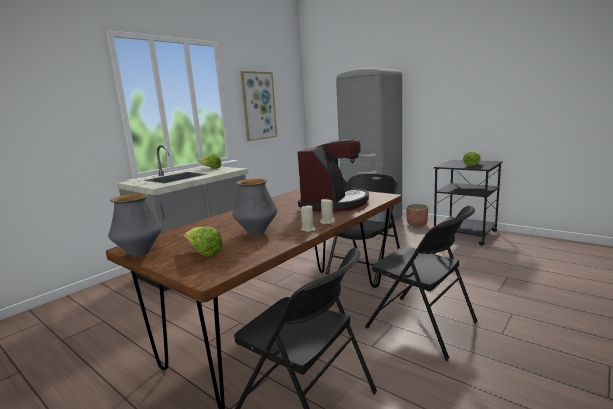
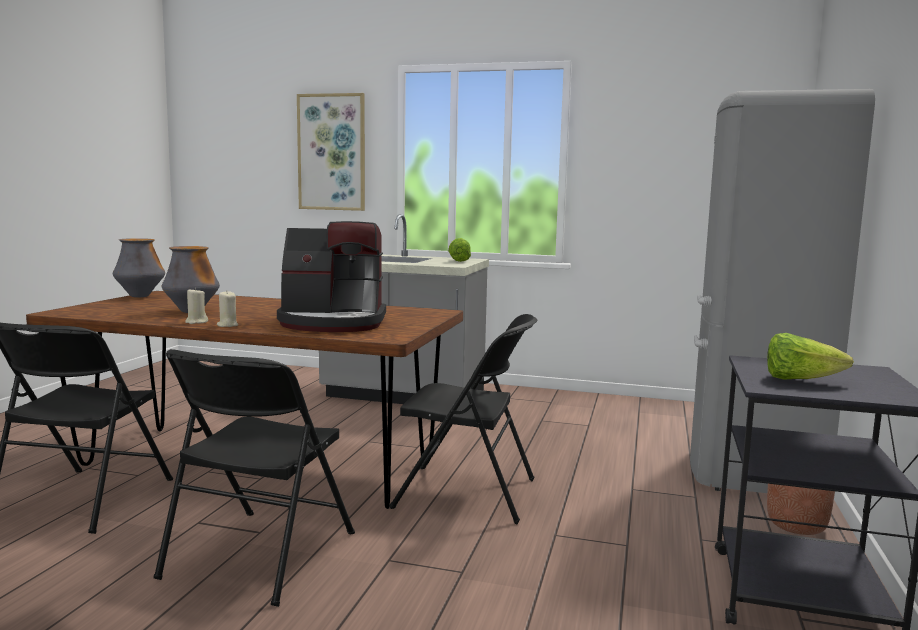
camera: 65 degrees right, 5 degrees down
lettuce [184,227,223,257] -> none
picture [240,71,277,141] -> picture moved to [297,93,365,211]

